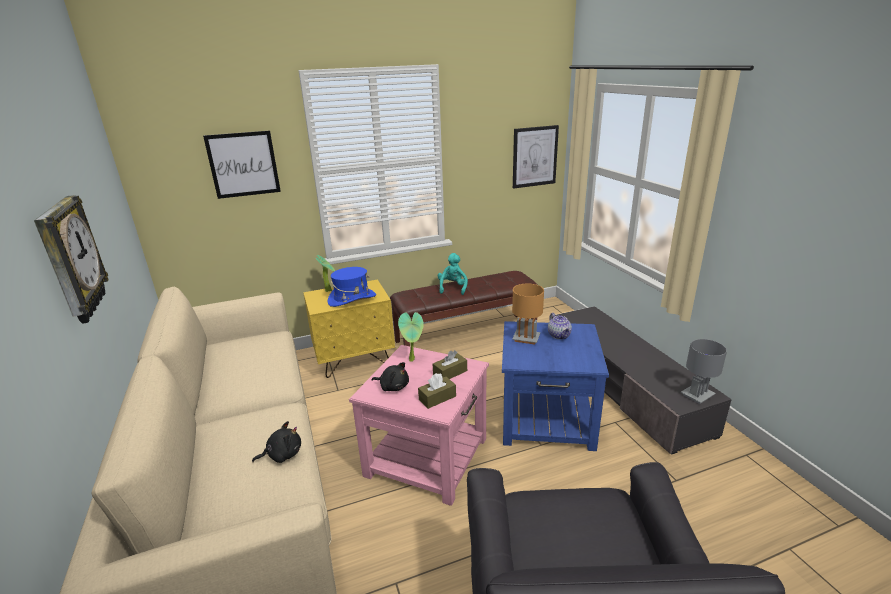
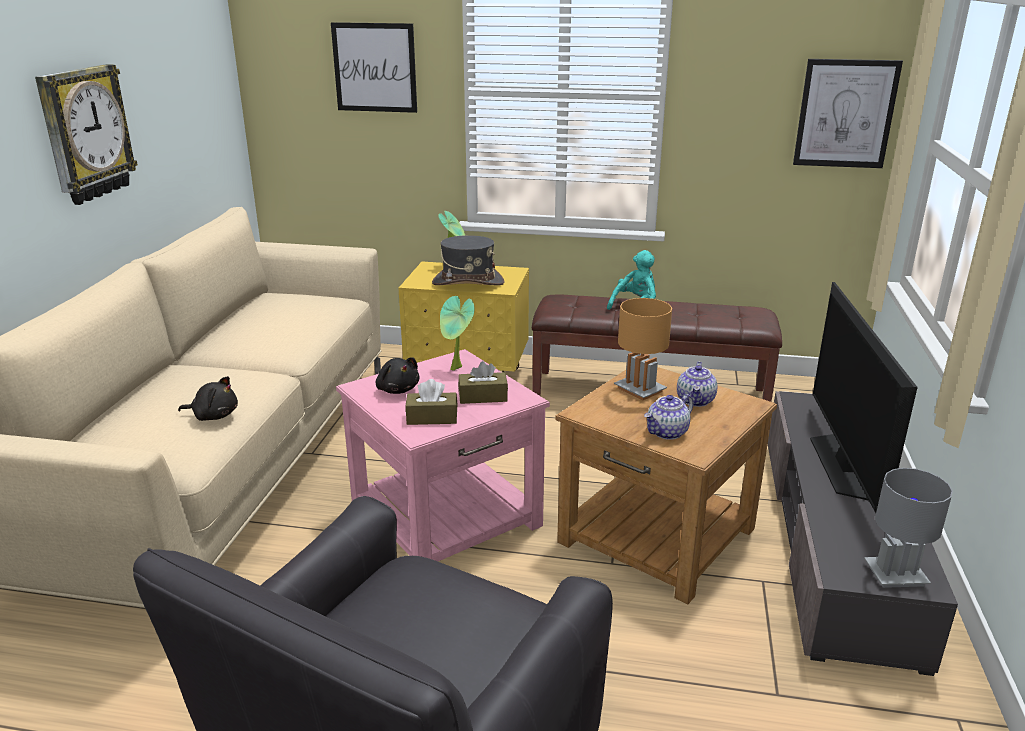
camera: 30 degrees right, 0 degrees up
blue hat [328,267,376,307] -> grey hat [432,235,504,285]
blue side table [502,321,609,451] -> brown side table [555,367,777,604]
none -> teapot [644,394,693,440]
none -> television [810,282,918,513]

